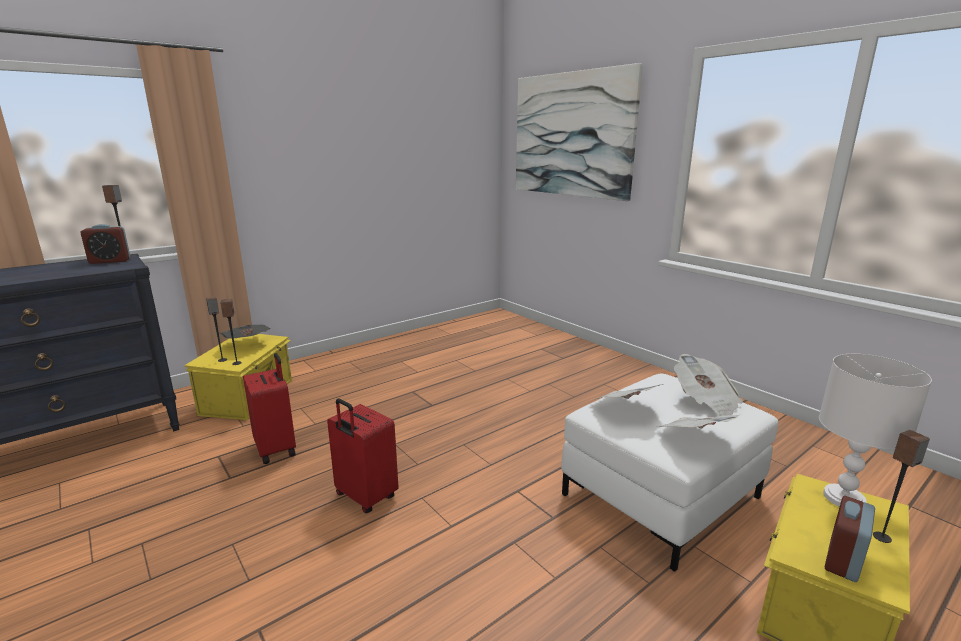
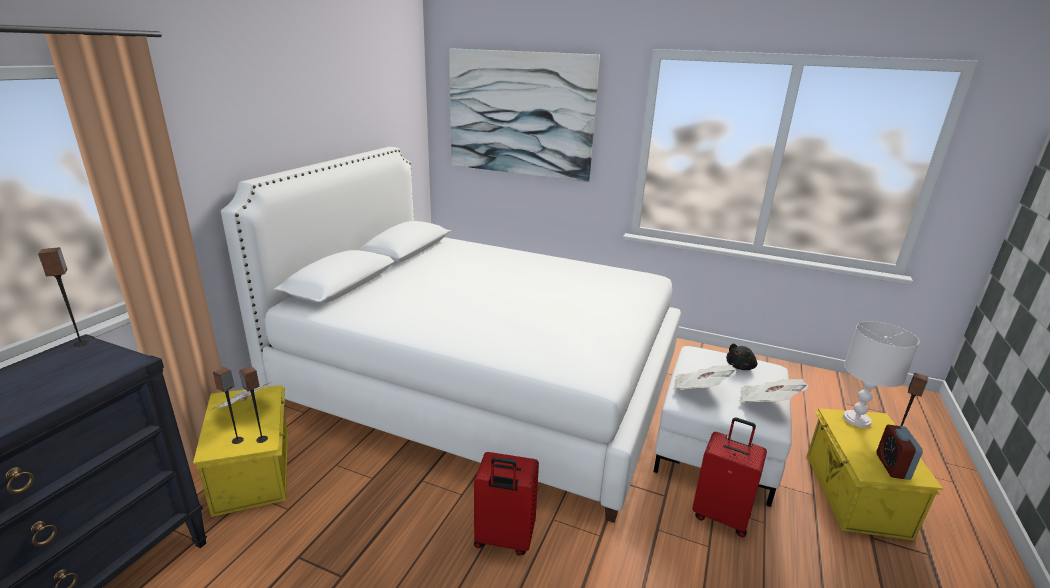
camera: 30 degrees left, 5 degrees up
alarm clock [80,224,131,264] -> none
red suitcase [243,353,296,464] -> red suitcase moved to [692,417,767,537]
newspaper [674,354,743,416] -> black plush toy [726,344,757,370]
none -> white bed [221,147,681,523]

